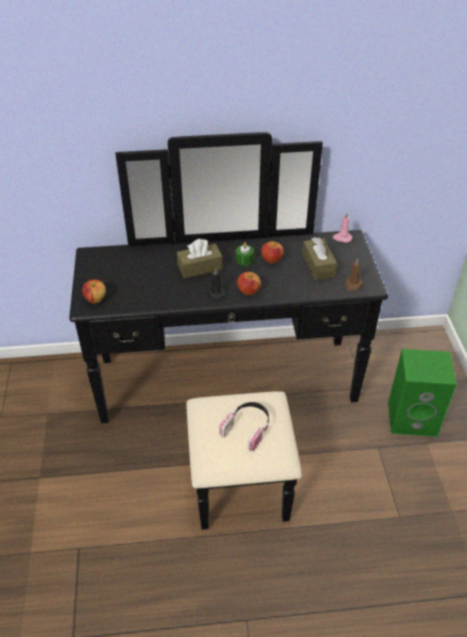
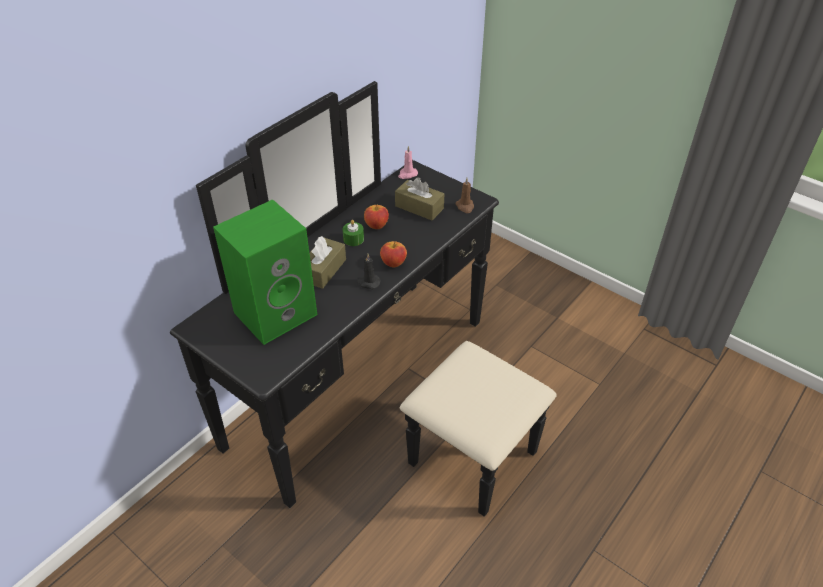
camera: 45 degrees left, 0 degrees up
apple [82,279,106,304] -> none
headphones [219,402,270,451] -> none
green speaker [388,349,457,437] -> green speaker moved to [213,199,317,345]

